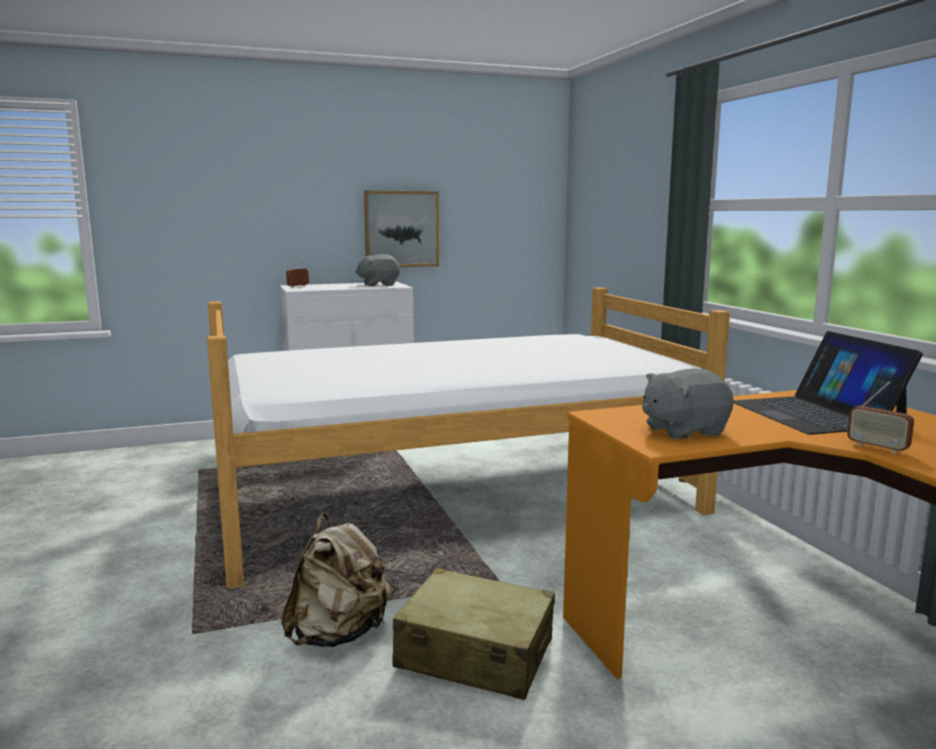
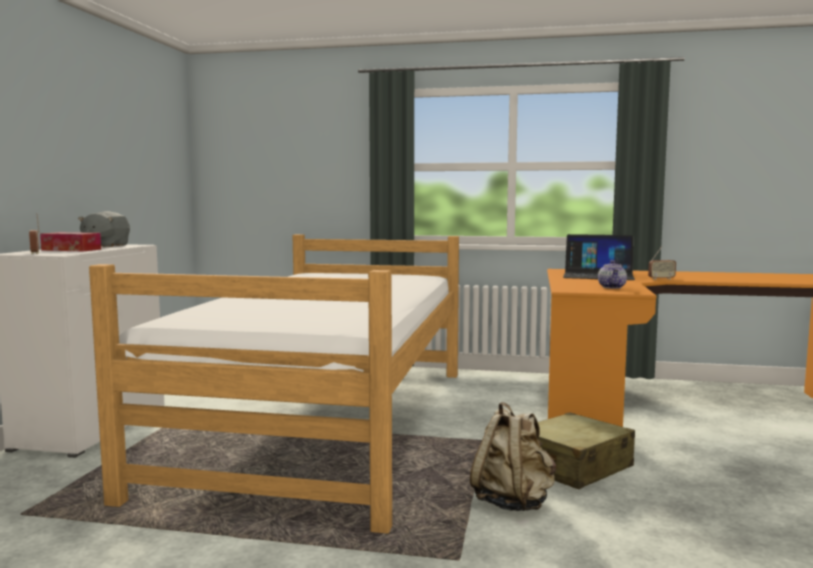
camera: 60 degrees left, 5 degrees down
picture [364,191,439,267] -> none
grey plush toy [642,369,734,440] -> teapot [598,260,627,288]
none -> tissue box [40,232,101,251]

